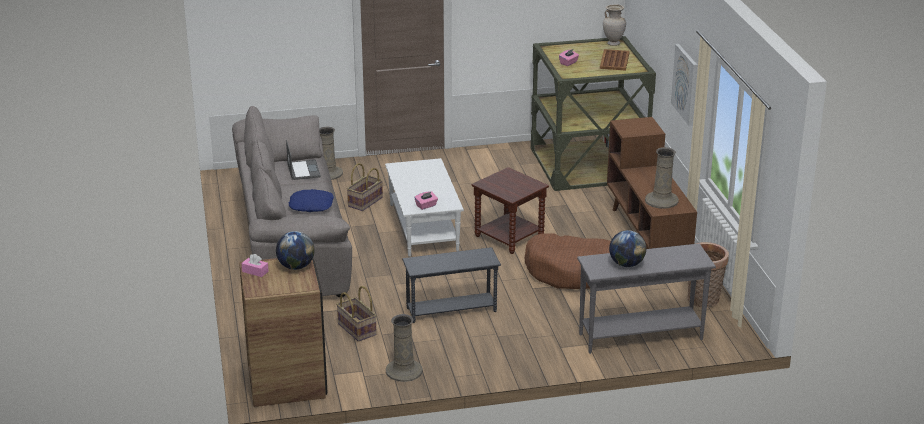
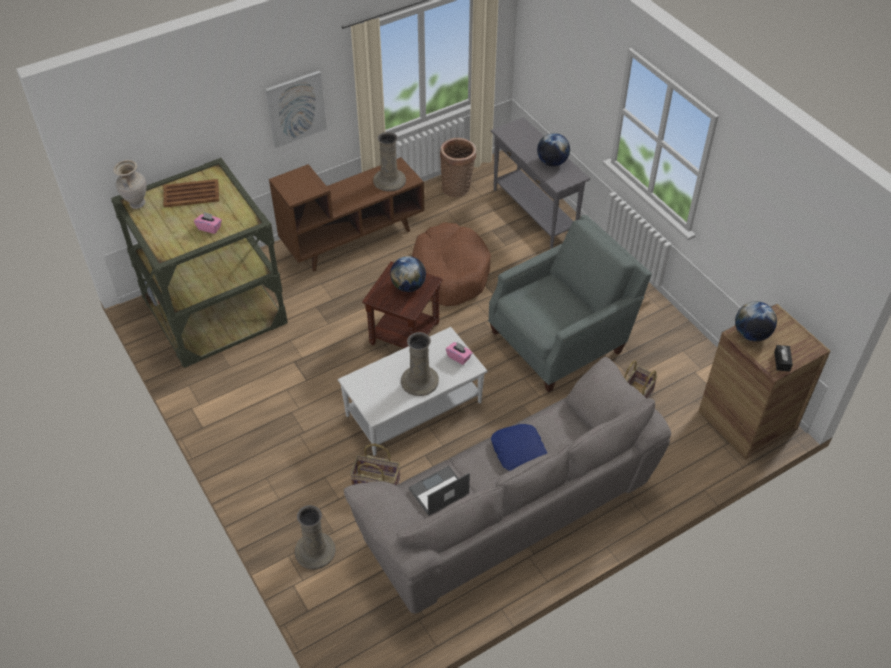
camera: 110 degrees left, 20 degrees up
pink tissue box [242,254,269,277] -> black tissue box [774,345,793,371]
beige vase [386,314,423,382] -> beige vase moved to [401,332,439,396]
grey side table [402,247,501,323] -> grey armchair [488,215,652,392]
none -> globe [390,256,426,292]

